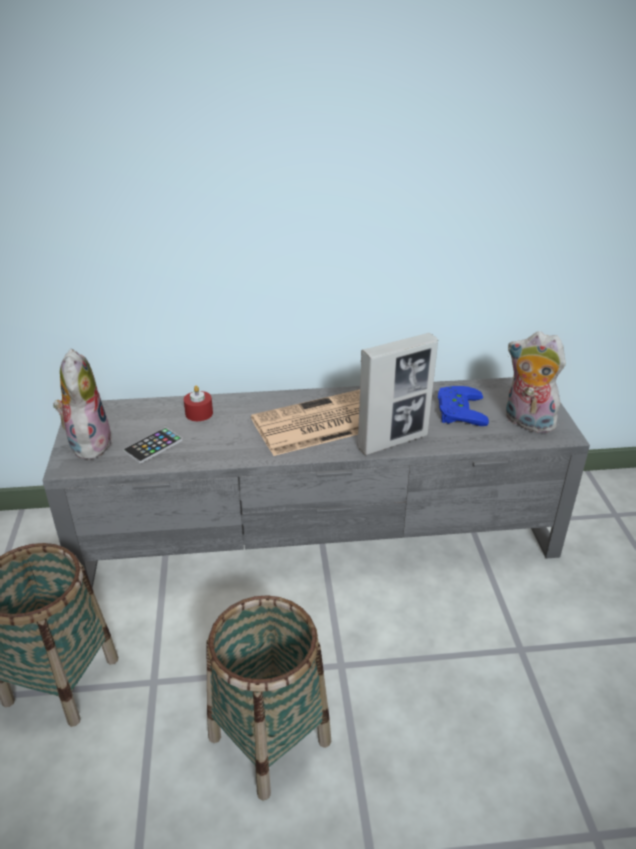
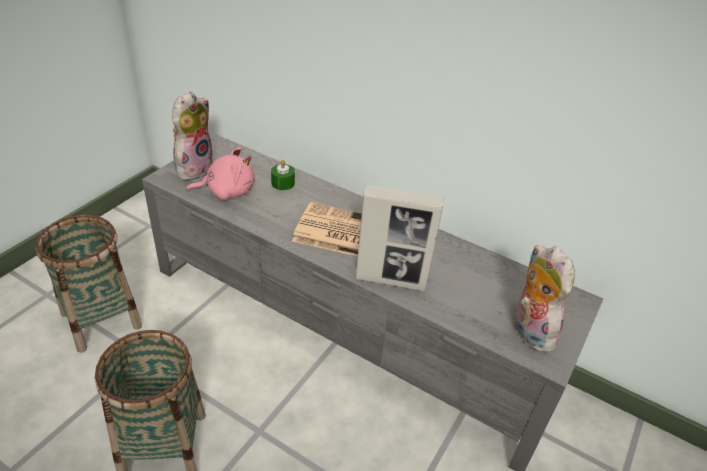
camera: 35 degrees right, 5 degrees up
phone [123,427,183,464] -> pink plush toy [186,147,255,200]
red candle [184,385,213,421] -> green candle [271,160,295,190]
blue game controller [438,386,489,426] -> none

